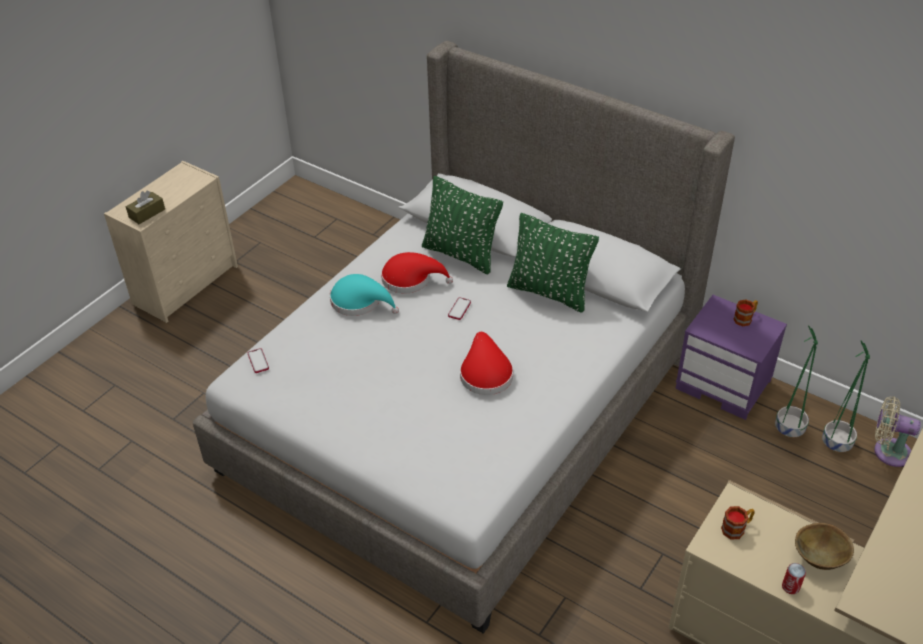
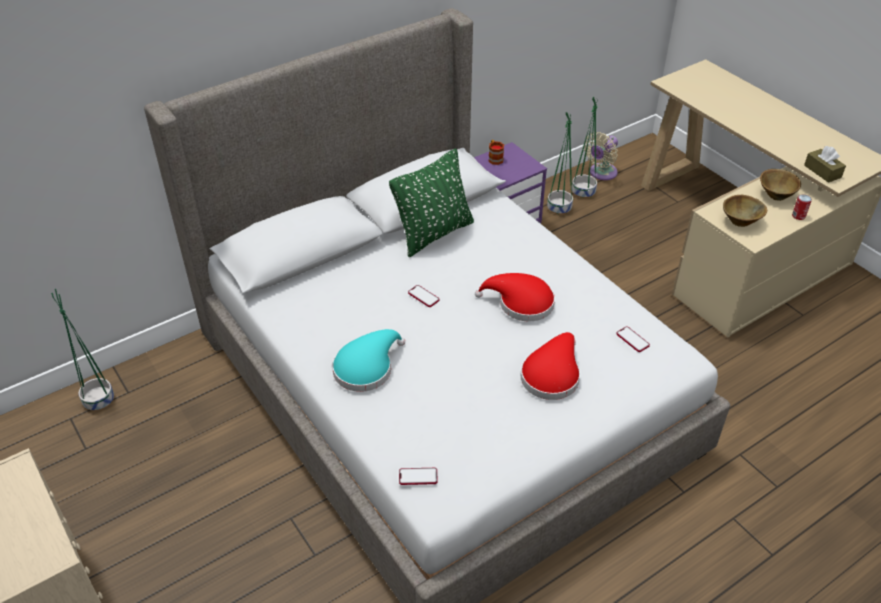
camera: 70 degrees left, 0 degrees up
brown tissue box [126,190,165,224] -> brown tissue box moved to [804,146,846,183]
red hat [381,252,453,294] -> red hat moved to [521,332,580,400]
green pillow [422,176,503,275] -> none
mug [721,506,755,539] -> brown bowl [723,195,767,227]
none -> green planter [51,289,114,411]
none -> phone [616,326,650,352]

